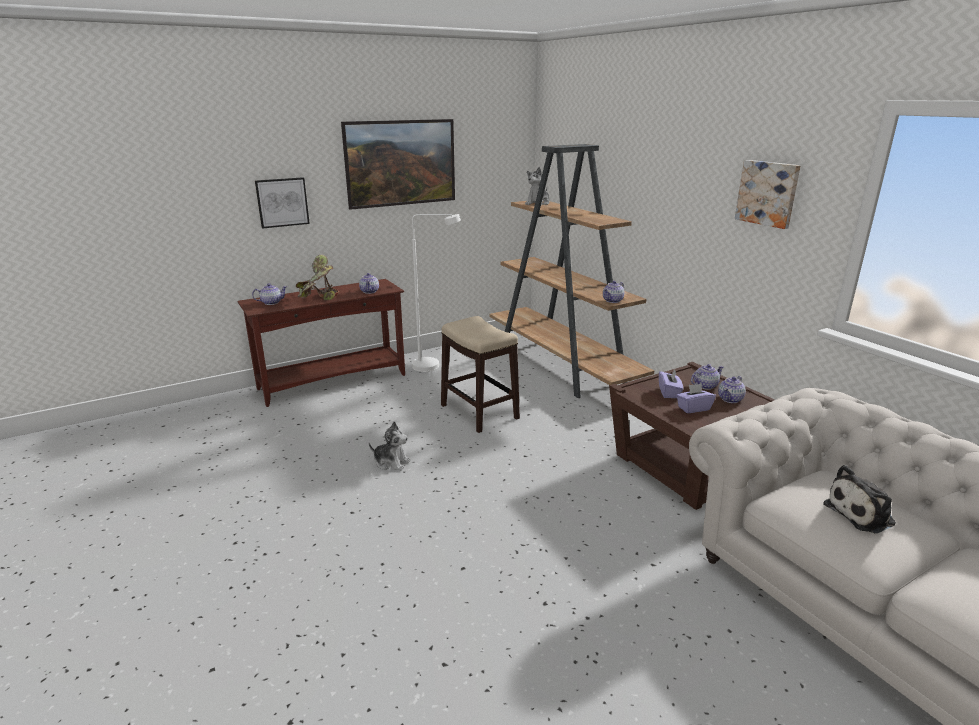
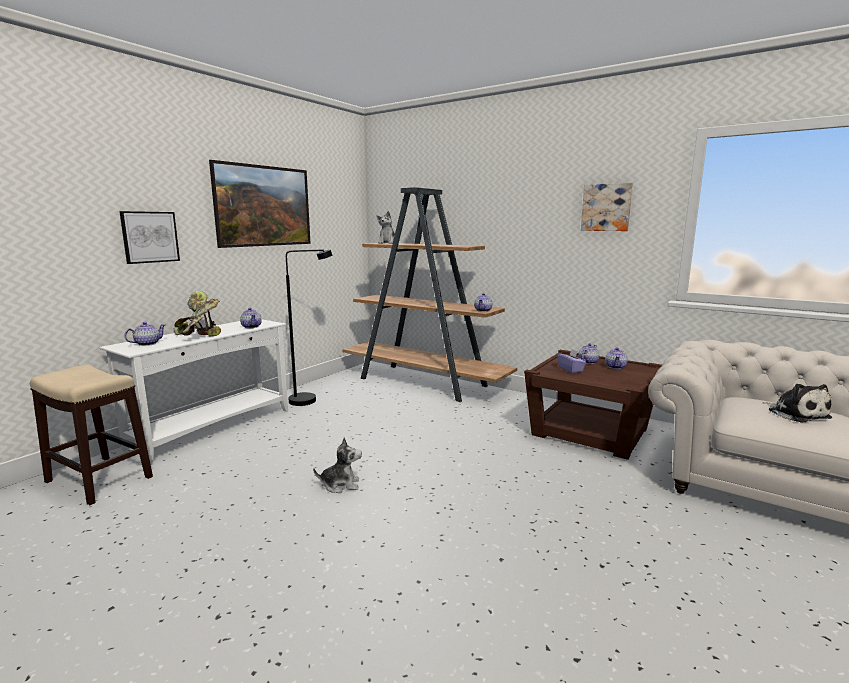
camera: 25 degrees left, 10 degrees down
brown console table [237,279,405,407] -> white console table [100,319,288,465]
white floor lamp [412,214,461,372] -> black floor lamp [286,249,332,406]
stool [441,316,520,433] -> stool moved to [30,364,153,505]
purple tissue box [676,383,716,413] -> none
plush toy [823,465,896,533] -> plush toy turned 60 degrees counterclockwise [762,383,832,423]

